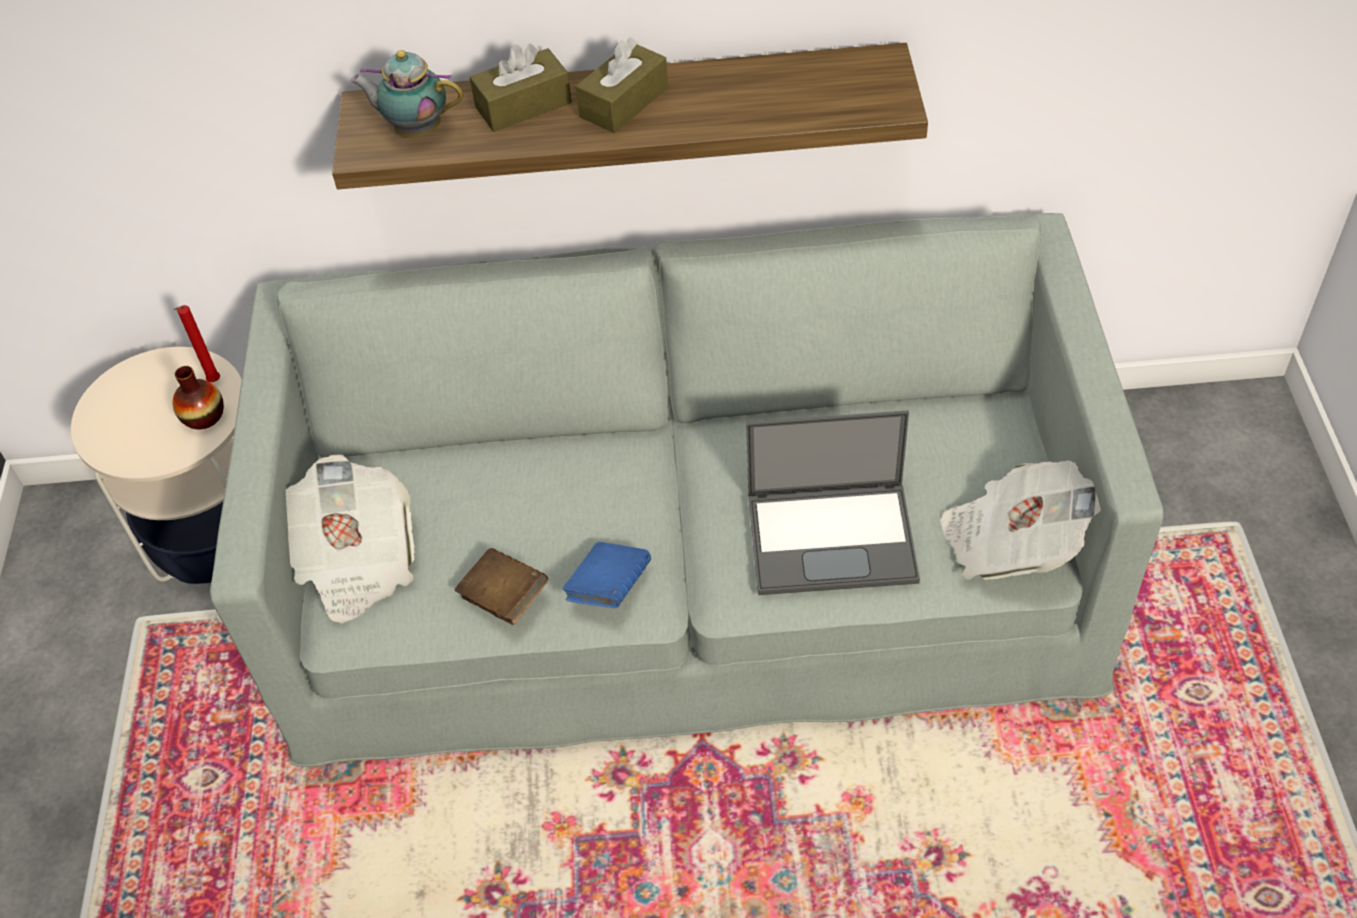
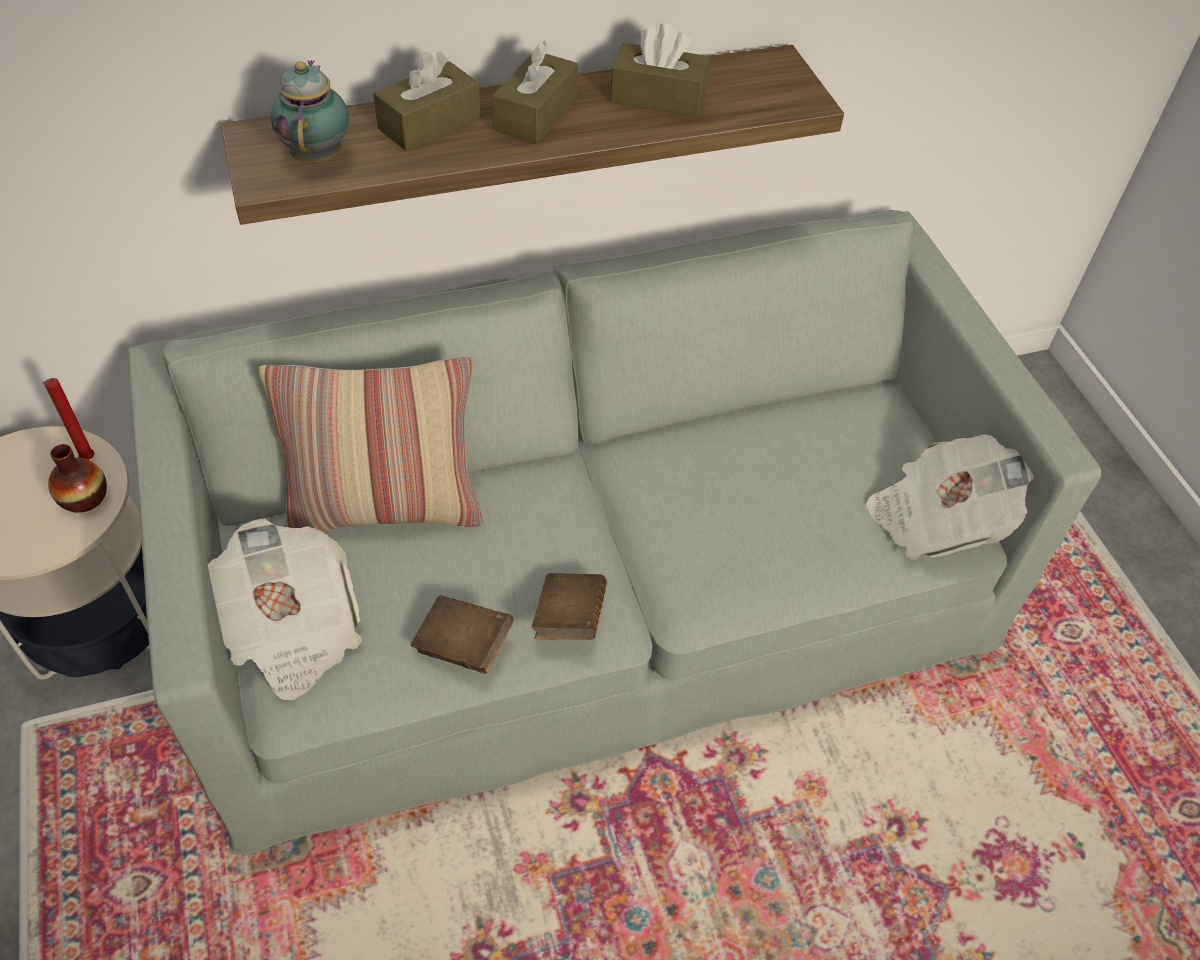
camera: 20 degrees left, 0 degrees up
teapot [351,50,463,137] -> teapot turned 90 degrees clockwise [271,60,349,164]
blue book [563,542,651,608] -> brown book [532,573,607,640]
laptop [746,410,920,595] -> none
none -> pillow [259,357,483,531]
none -> brown tissue box [610,23,710,117]

